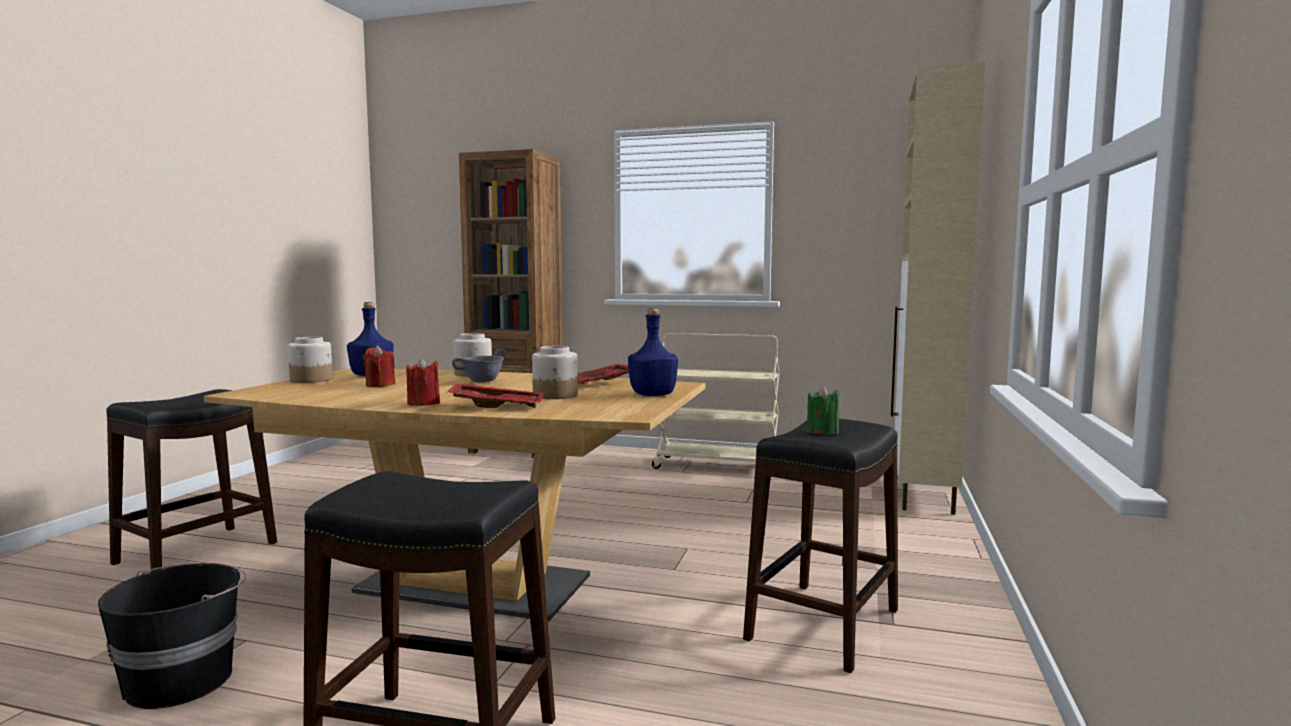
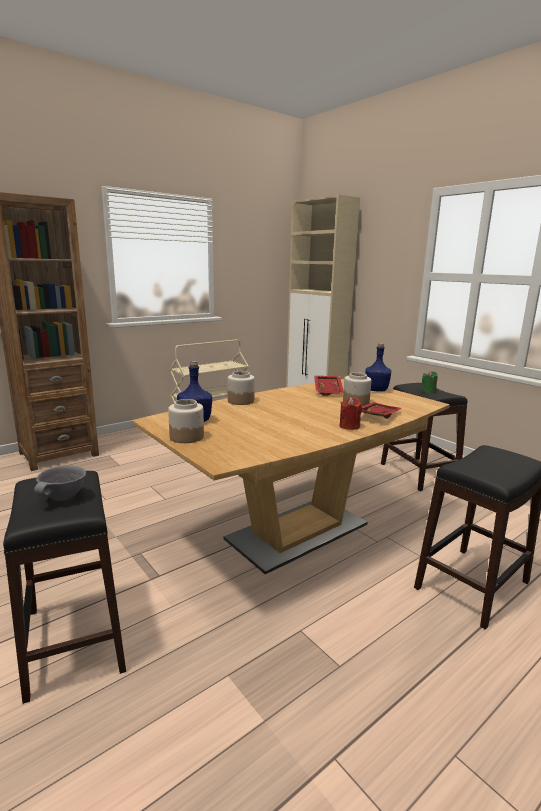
camera: 55 degrees left, 10 degrees up
black bucket [98,563,246,709] -> none
red candle [363,345,396,387] -> none
grey bowl [452,356,504,383] -> grey bowl moved to [34,465,86,501]

